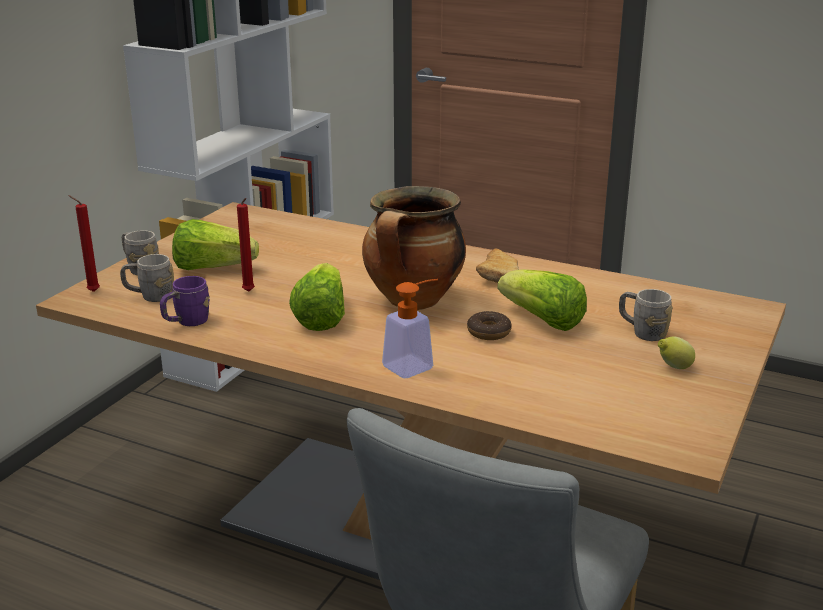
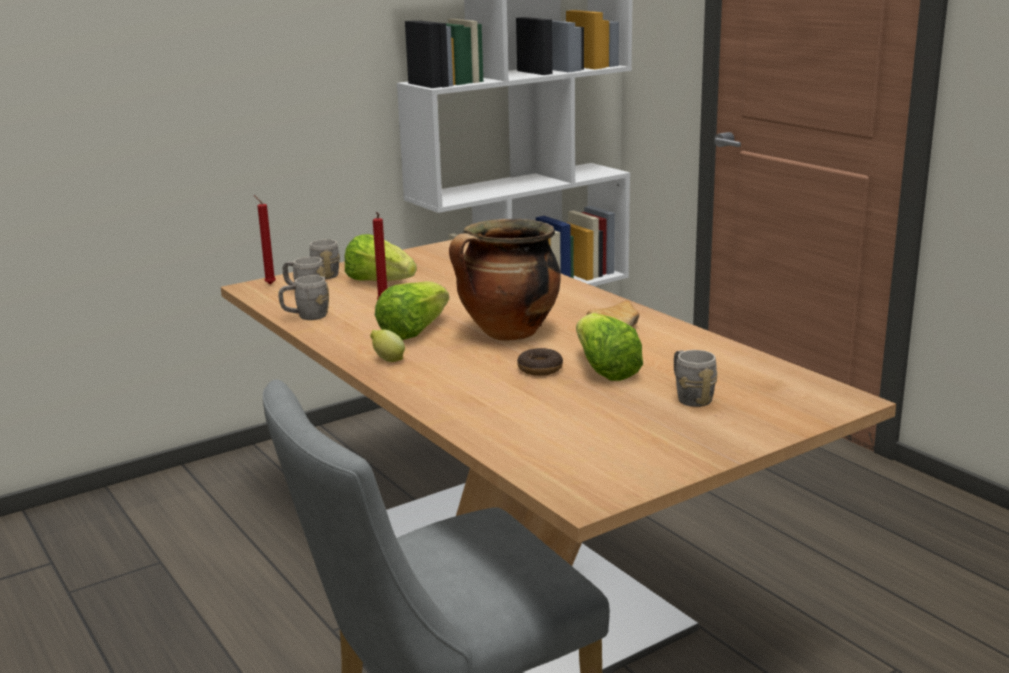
camera: 30 degrees right, 5 degrees down
purple mug [160,276,210,326] -> grey mug [278,275,329,320]
soap dispenser [382,279,438,378] -> none
lemon [658,336,695,369] -> lemon moved to [370,330,405,362]

